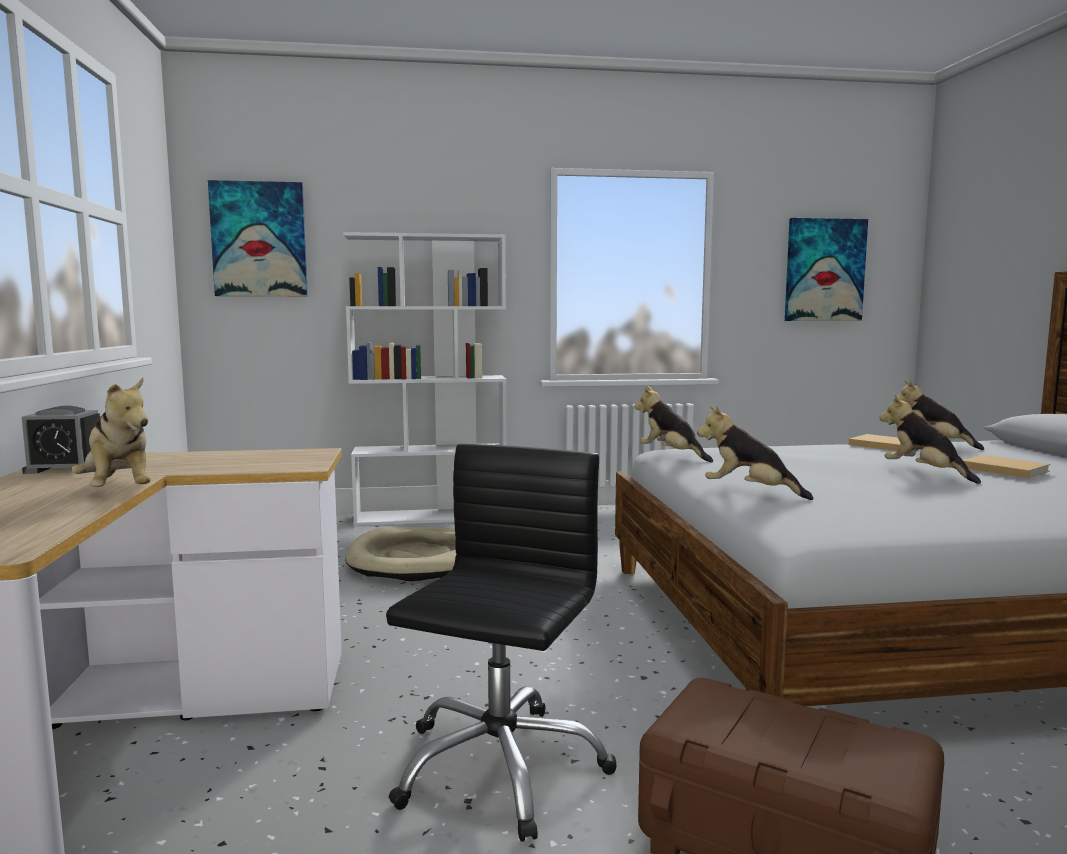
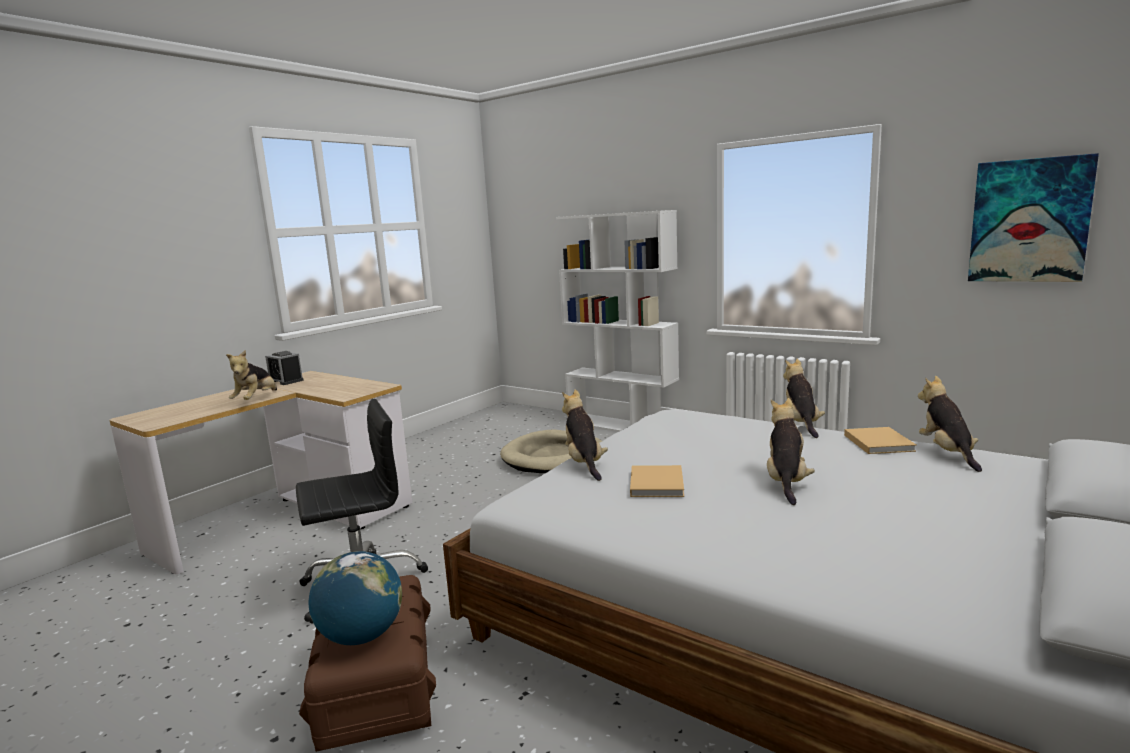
camera: 45 degrees right, 5 degrees up
picture [208,180,308,296] -> none
plush toy [634,386,713,463] -> plush toy moved to [783,359,825,438]
beige book [963,455,1050,478] -> beige book moved to [630,465,684,497]
none -> globe [309,551,402,645]

